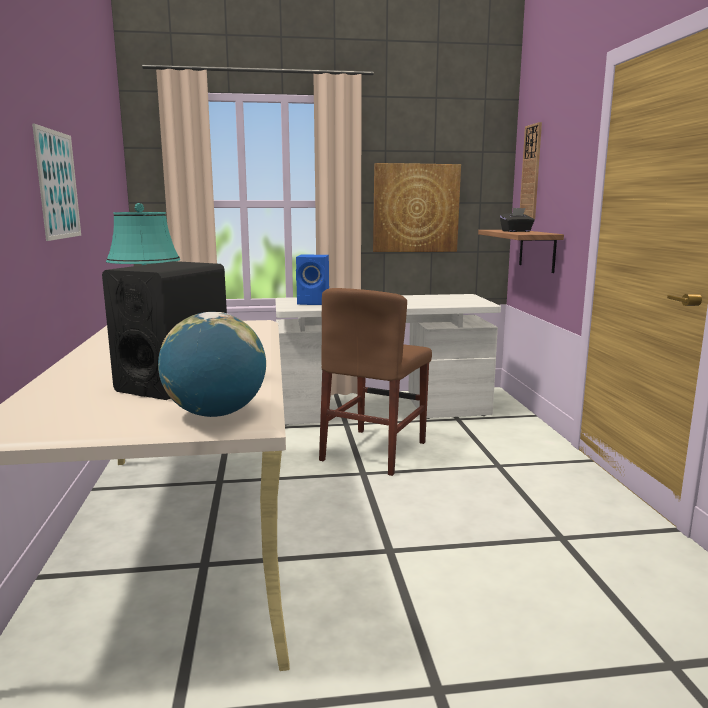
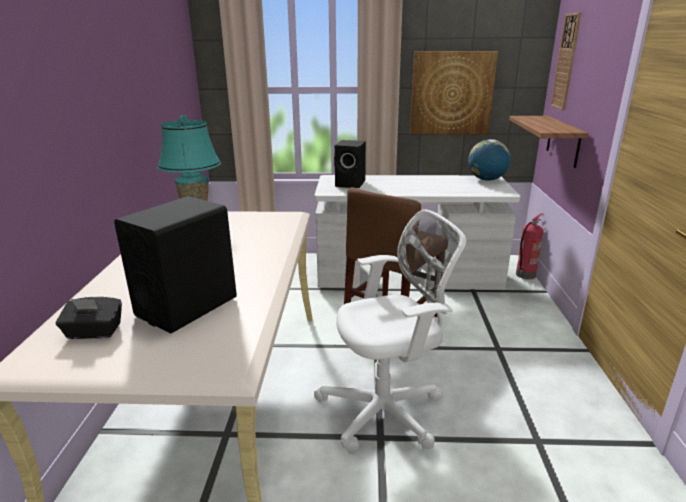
camera: 10 degrees right, 10 degrees up
picture [32,123,81,241] -> none
globe [158,312,266,417] -> globe moved to [468,139,511,181]
blue speaker [296,255,329,305] -> black speaker [334,140,366,188]
black tissue box [500,208,535,232] -> black tissue box moved to [55,297,122,339]
none -> white office chair [314,209,466,452]
none -> fire extinguisher [516,213,543,279]

